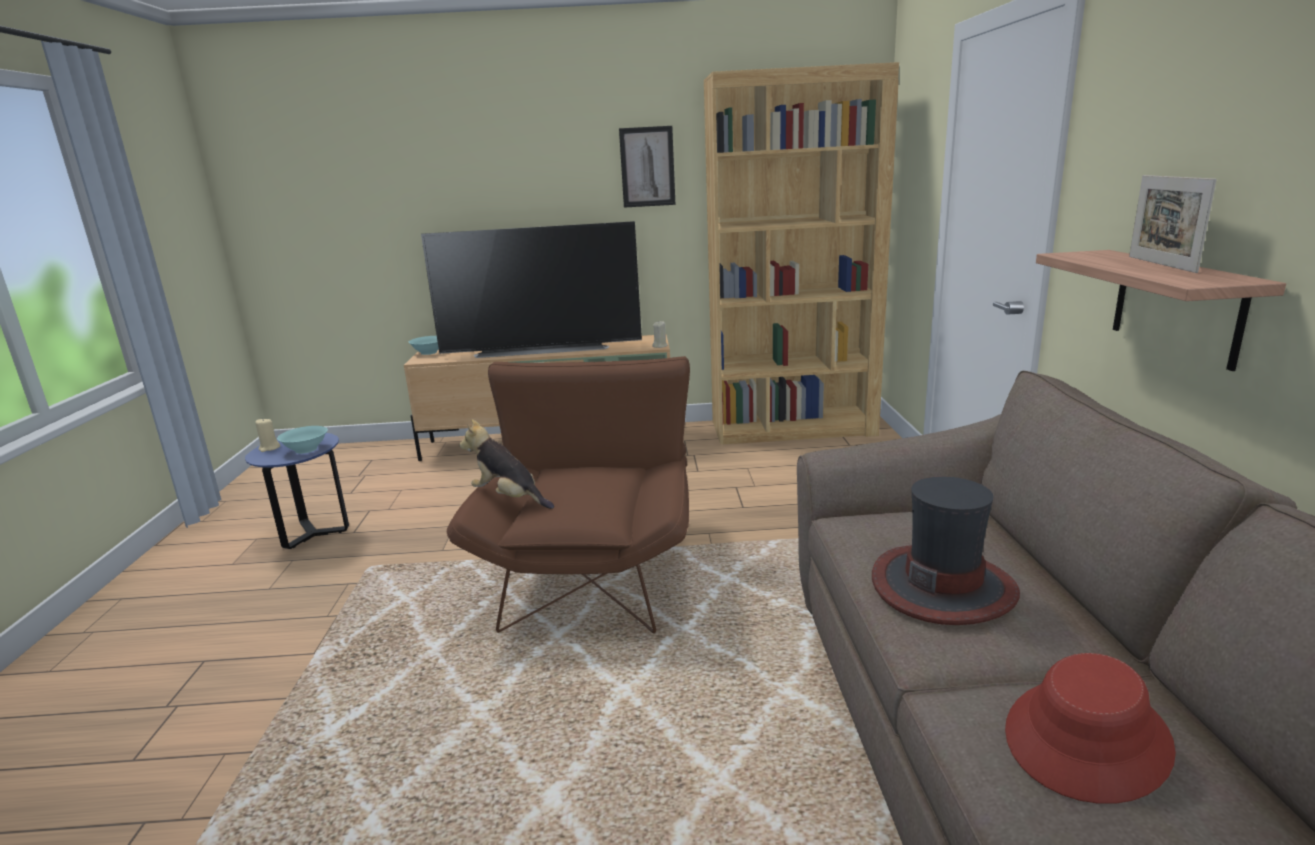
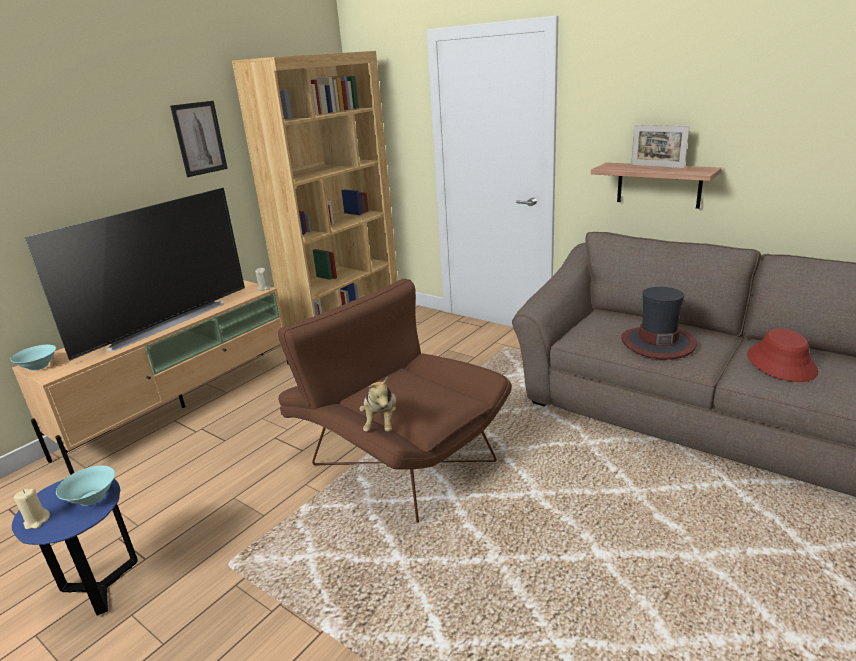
camera: 50 degrees left, 5 degrees up
plush toy [459,419,554,509] -> plush toy turned 75 degrees counterclockwise [359,376,396,432]

